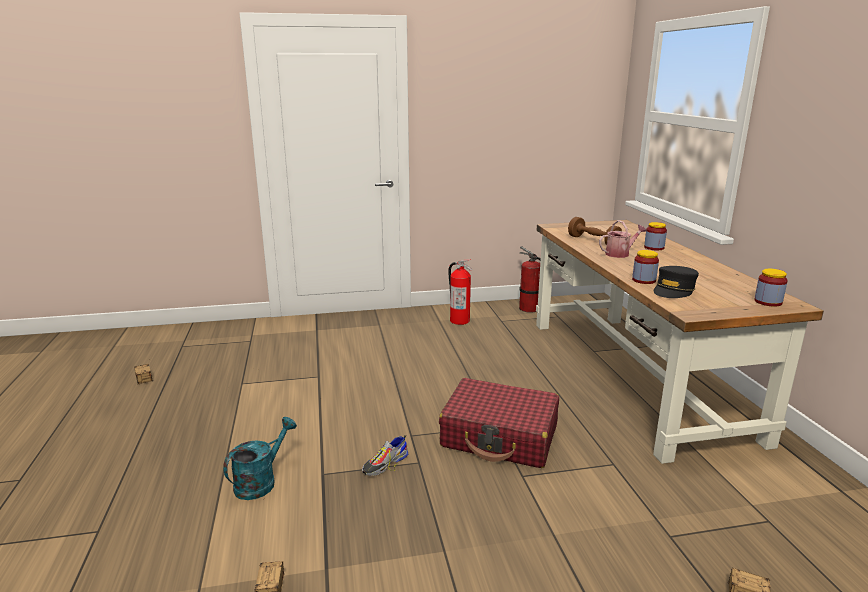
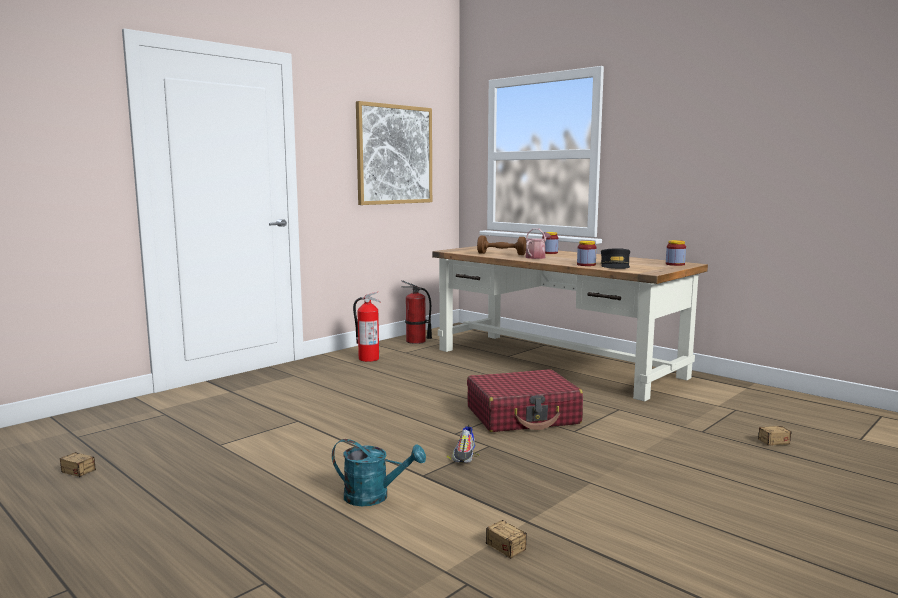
camera: 35 degrees left, 10 degrees down
turquoise watering can [223,417,297,500] -> turquoise watering can turned 105 degrees clockwise [332,439,426,506]
none -> picture [356,101,432,205]

